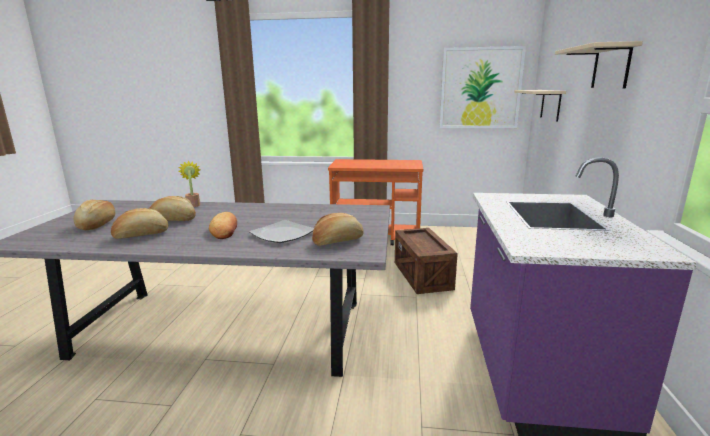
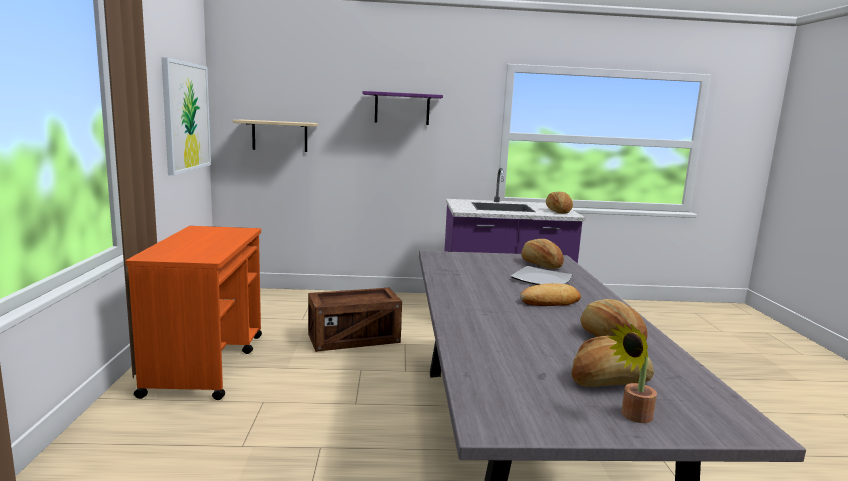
camera: 100 degrees left, 5 degrees down
bread [149,196,196,221] -> bread moved to [546,192,573,214]
potted plant [179,160,201,207] -> potted plant moved to [608,323,657,423]
beige shelf [555,41,643,88] -> purple shelf [362,91,443,125]

